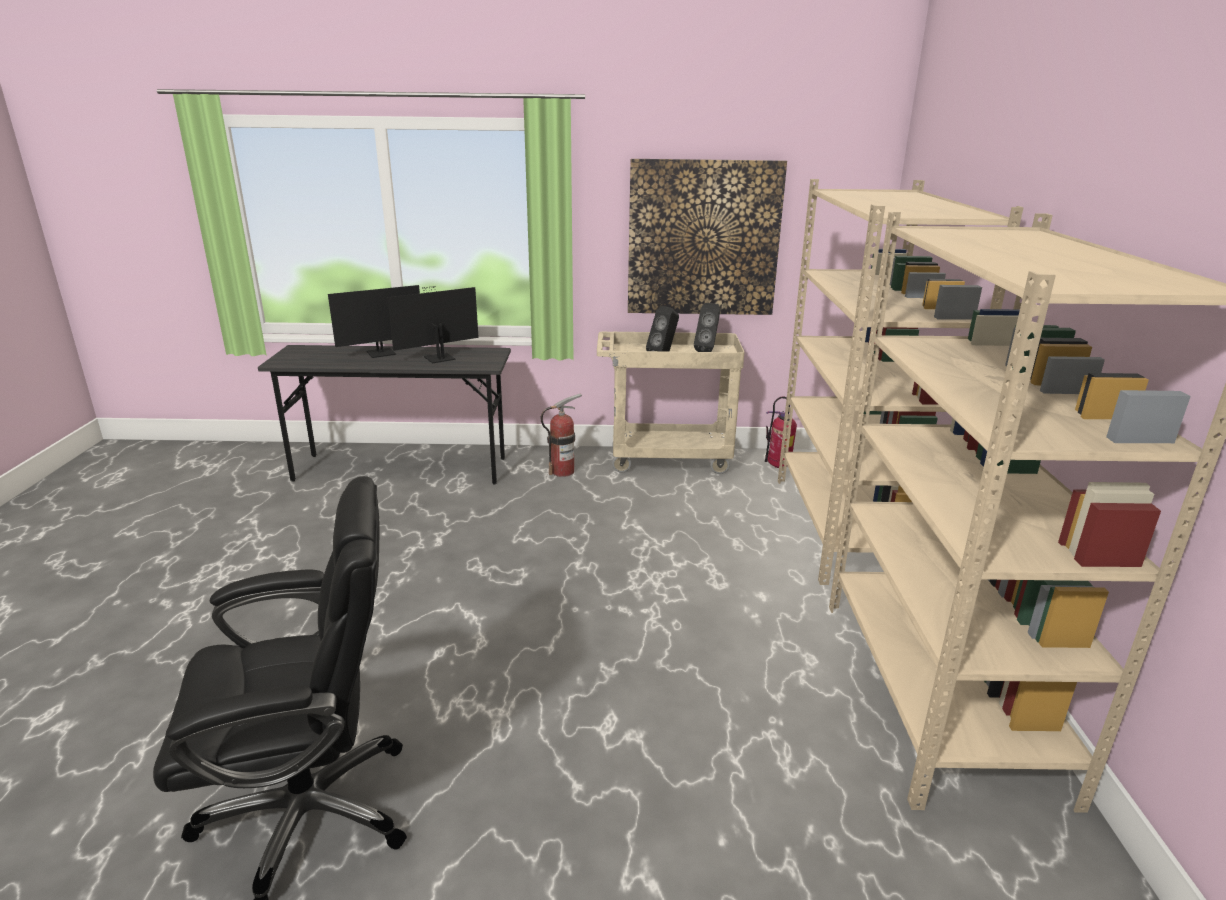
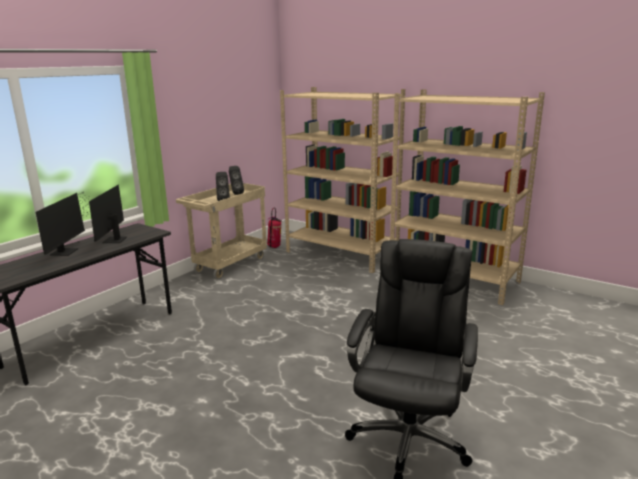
camera: 55 degrees left, 5 degrees down
fire extinguisher [541,394,582,477] -> none
picture [628,159,787,315] -> none

